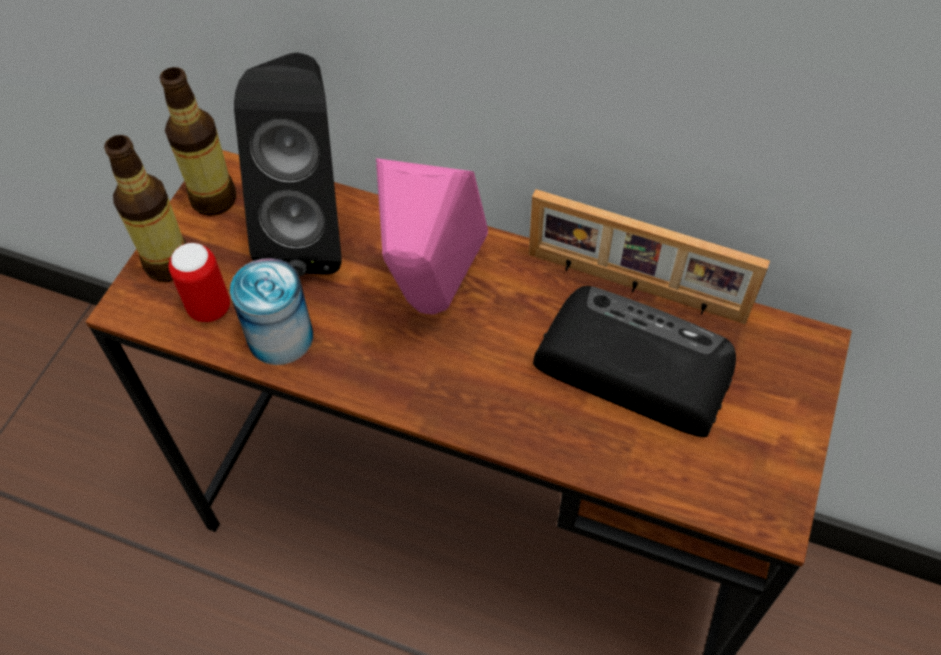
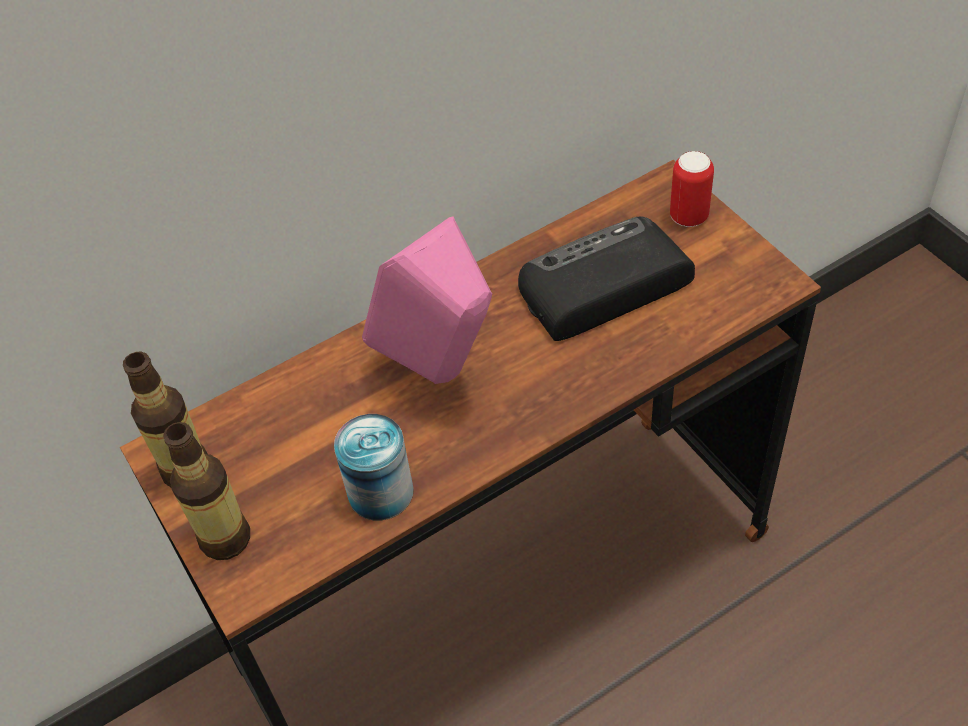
camera: 50 degrees left, 5 degrees down
can [169,243,230,322] -> can moved to [670,151,714,227]
black speaker [234,52,342,276] -> none
picture frame [529,189,770,324] -> none

